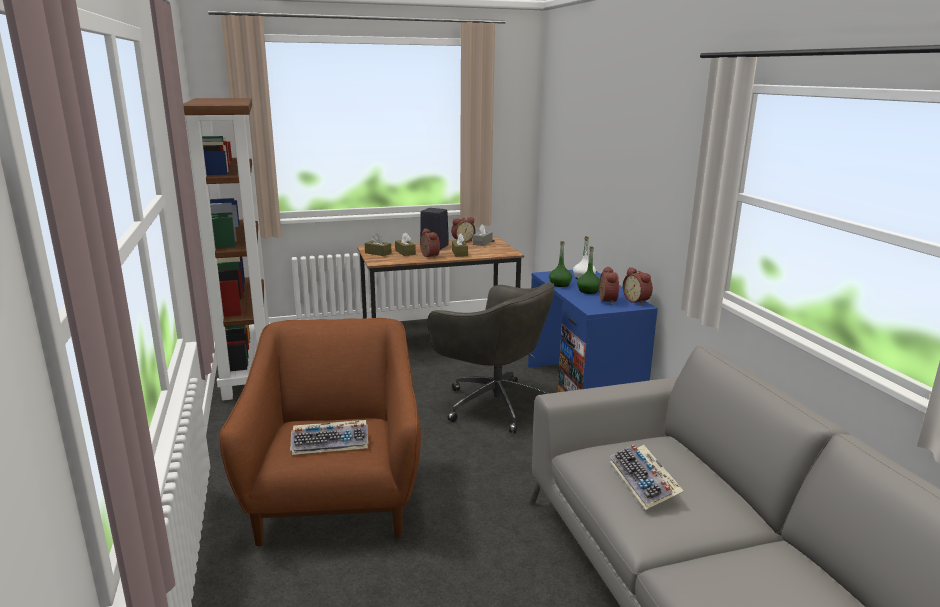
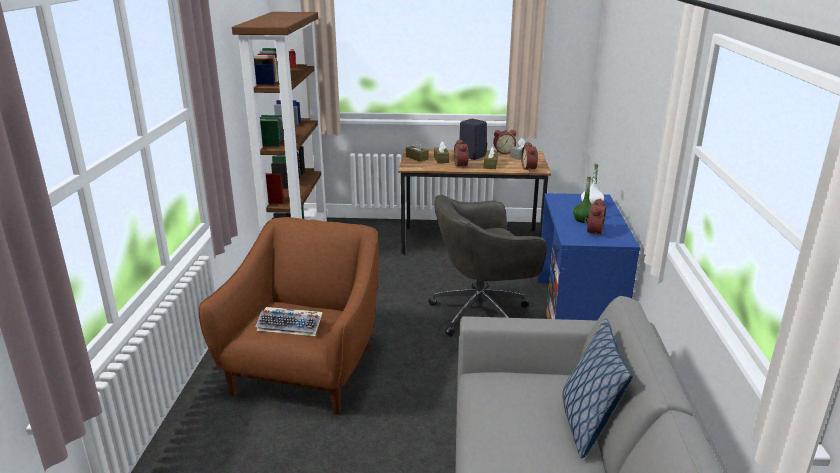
camera: 20 degrees right, 5 degrees up
grey office chair [427,282,555,433] -> grey office chair turned 105 degrees clockwise [428,195,547,337]
green bottle [549,241,572,287] -> none
keyboard [610,444,684,510] -> none
alarm clock [623,267,653,305] -> alarm clock moved to [521,142,538,172]
none -> pillow [562,318,633,458]

